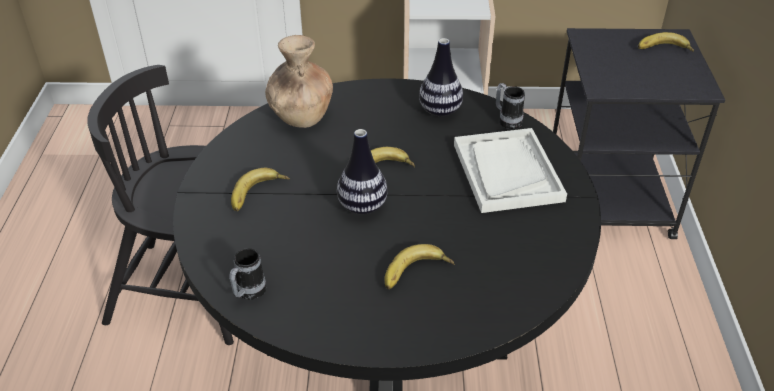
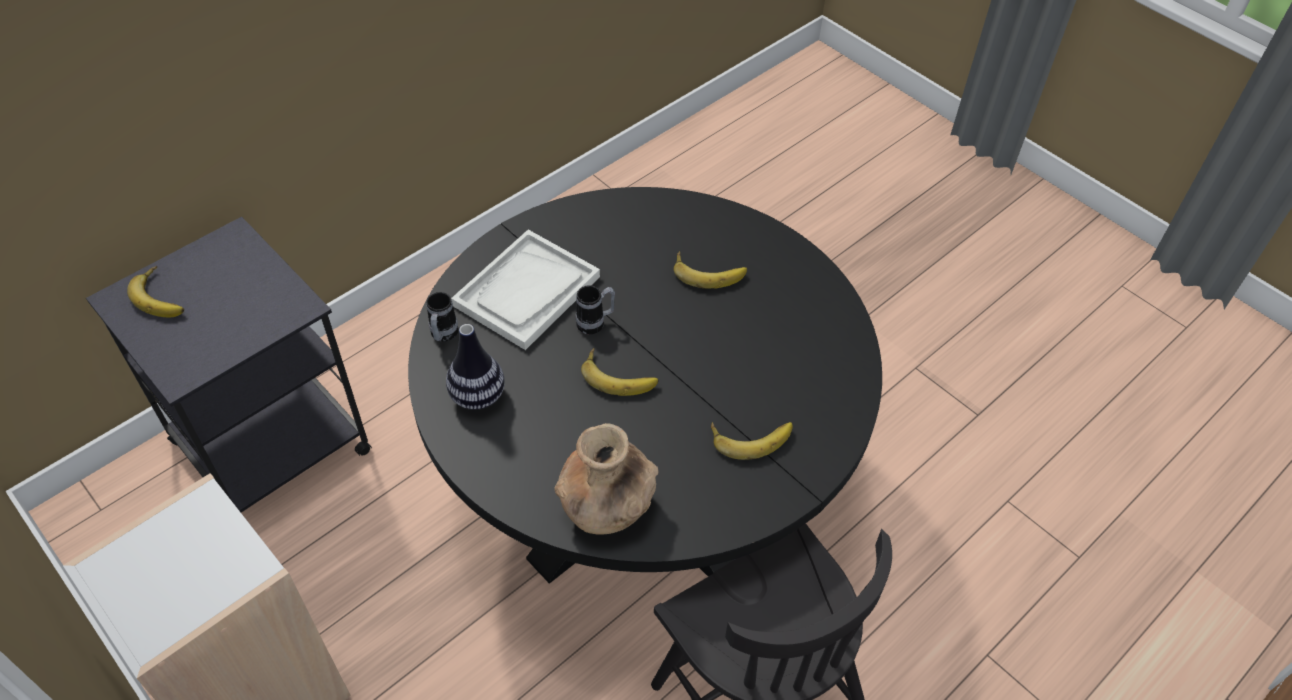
camera: 135 degrees left, 10 degrees up
mug [229,248,266,300] -> mug moved to [576,285,615,334]
vase [337,129,388,214] -> none

